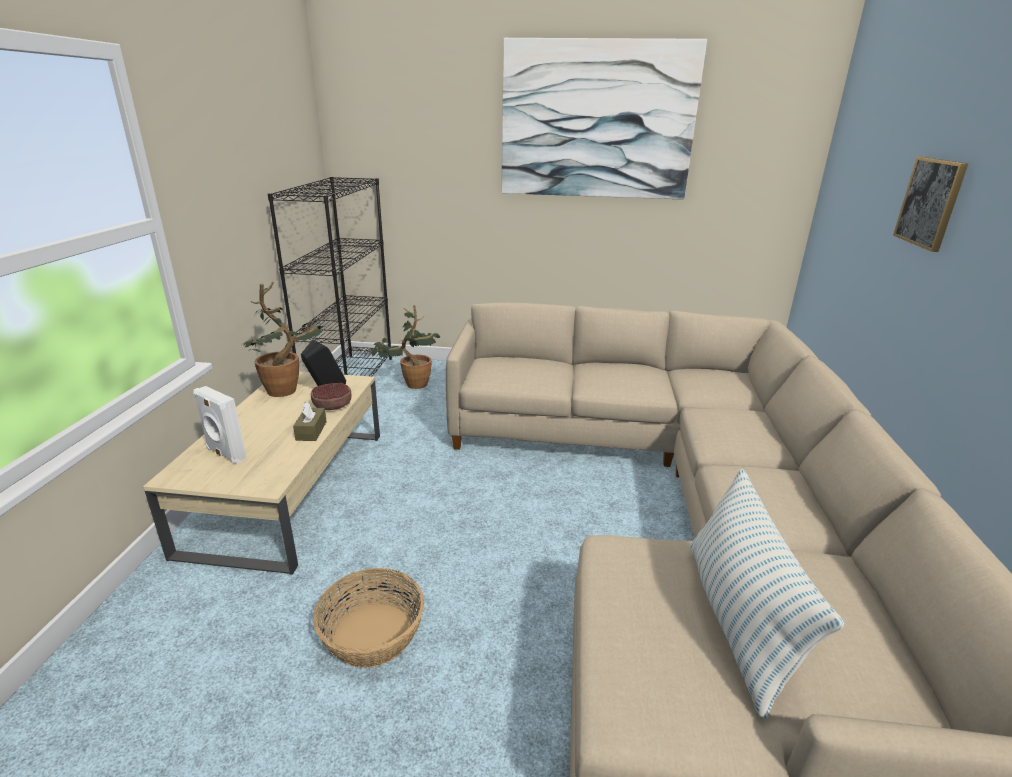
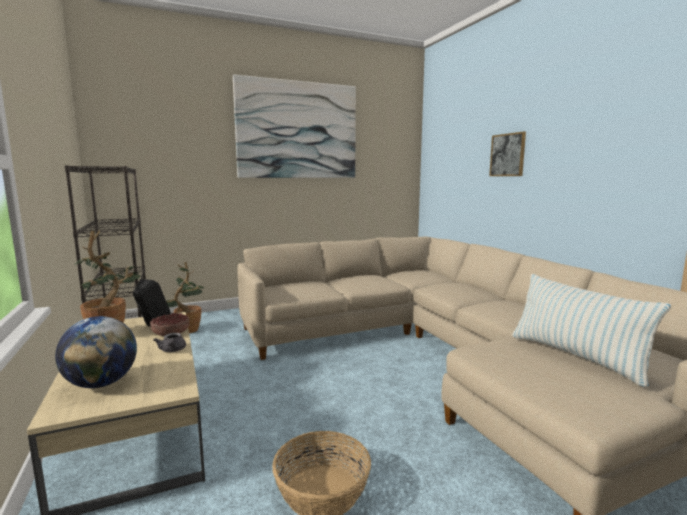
camera: 30 degrees left, 15 degrees down
white speaker [193,386,246,464] -> globe [55,316,137,388]
brown tissue box [293,402,327,441] -> grey teapot [154,333,186,352]

